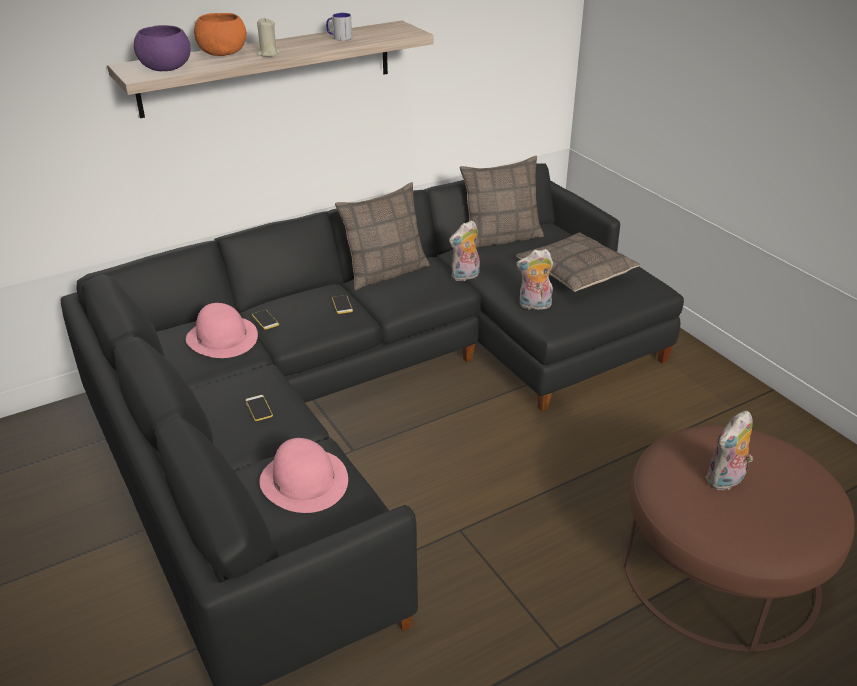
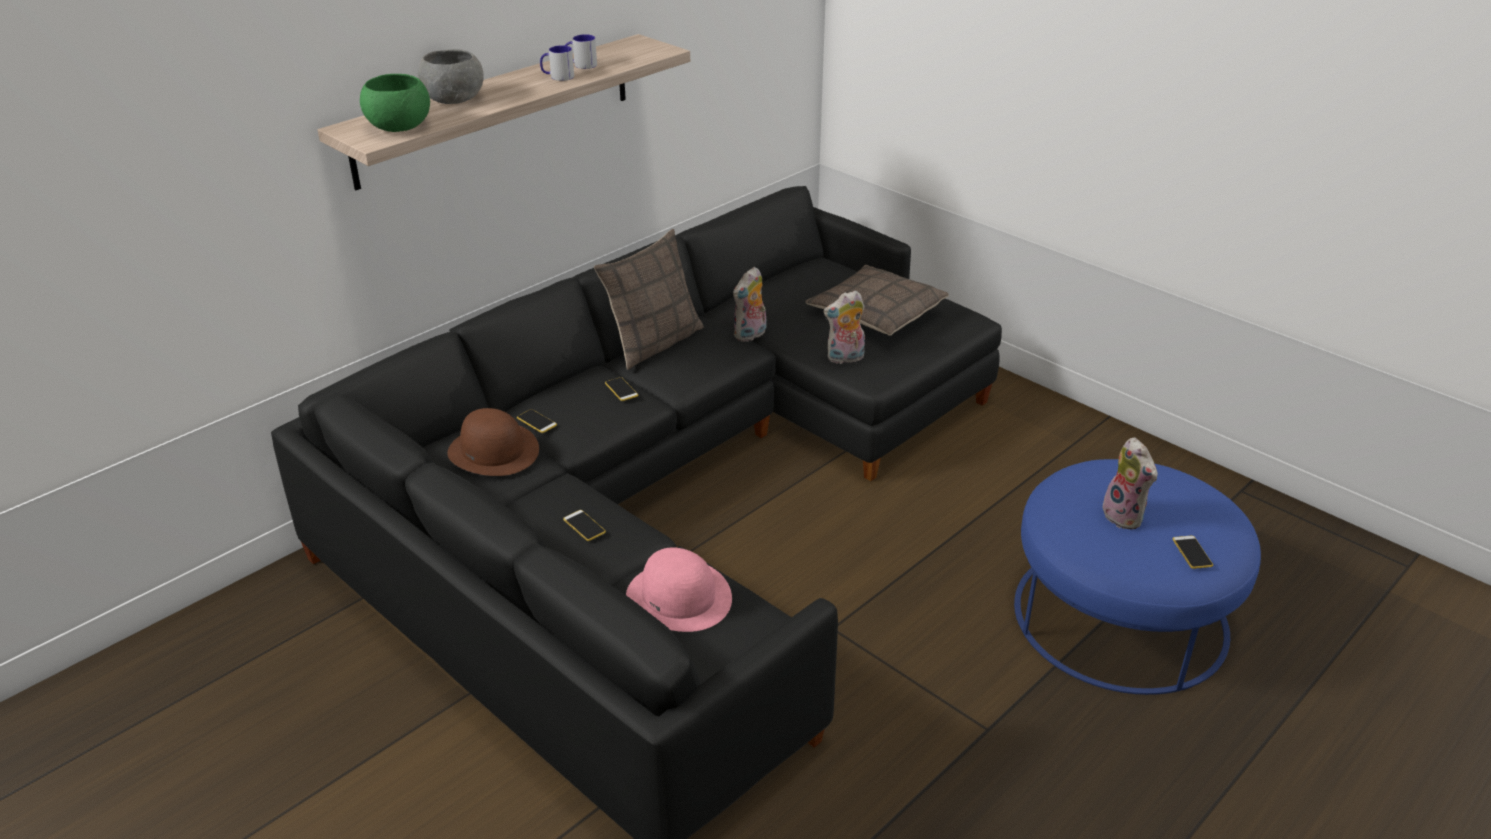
camera: 15 degrees left, 0 degrees up
purple bowl [134,25,191,71] -> green bowl [360,74,430,132]
pink hat [186,303,258,358] -> brown hat [447,408,539,476]
orange bowl [194,13,247,56] -> grey bowl [418,49,484,104]
beige candle [257,18,279,57] -> none
pillow [460,156,544,248] -> none
brown ottoman [623,425,855,651] -> blue ottoman [1014,459,1261,695]
plush toy [705,411,753,490] -> plush toy turned 60 degrees counterclockwise [1103,437,1158,529]
none -> mug [540,45,574,81]
none -> phone [1172,536,1213,569]

